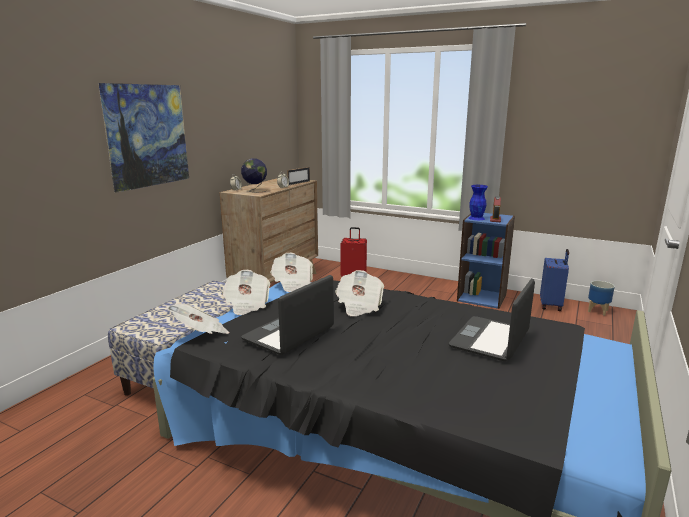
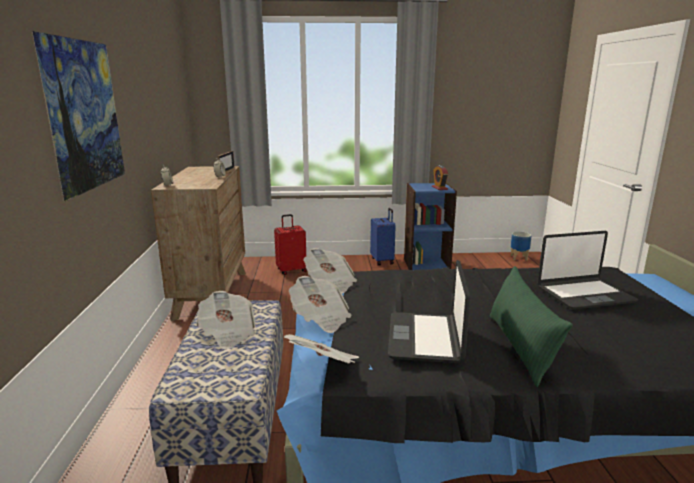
camera: 30 degrees left, 0 degrees up
globe [241,158,267,192] -> none
newspaper [335,270,384,316] -> newspaper moved to [196,291,256,349]
laptop [449,278,535,361] -> laptop turned 105 degrees counterclockwise [537,231,638,309]
blue vase [469,185,488,220] -> none
blue suitcase [540,249,569,311] -> blue suitcase moved to [370,208,396,266]
none -> green pillow [490,266,573,387]

